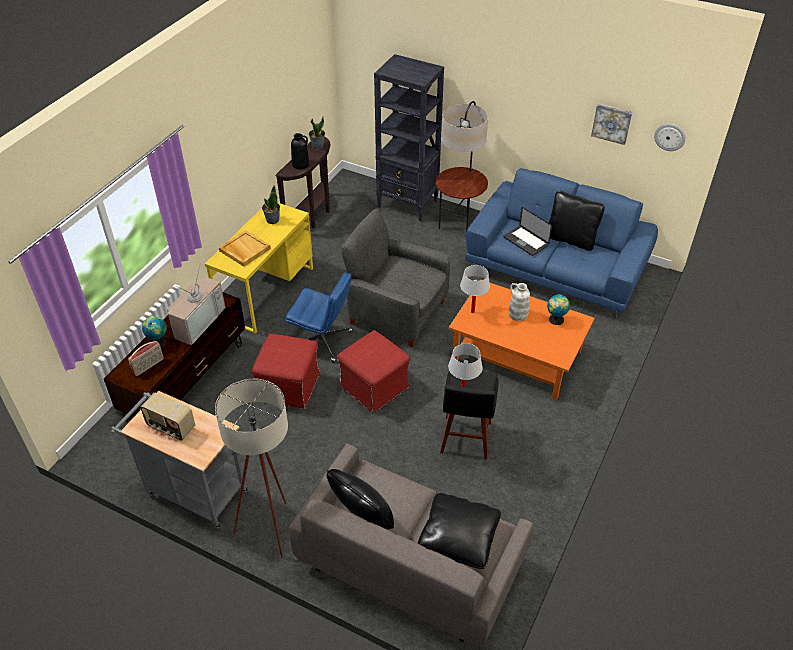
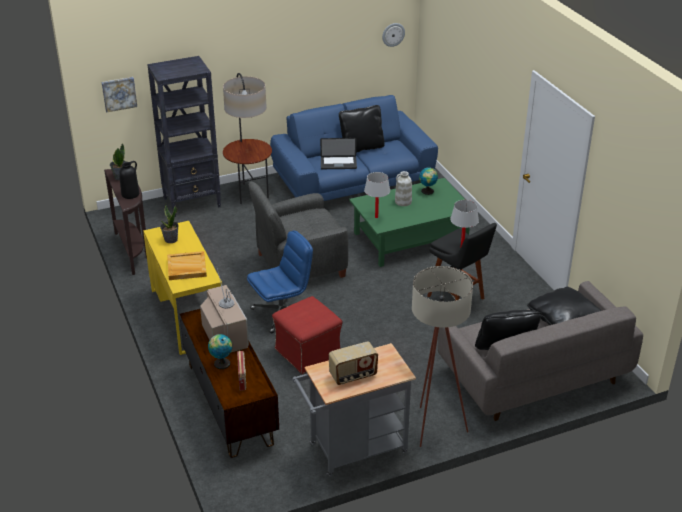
camera: 50 degrees left, 10 degrees down
red ottoman [337,330,411,413] -> none
orange coffee table [448,279,595,400] -> green coffee table [349,178,470,267]
picture [591,104,633,145] -> picture moved to [102,77,137,112]

